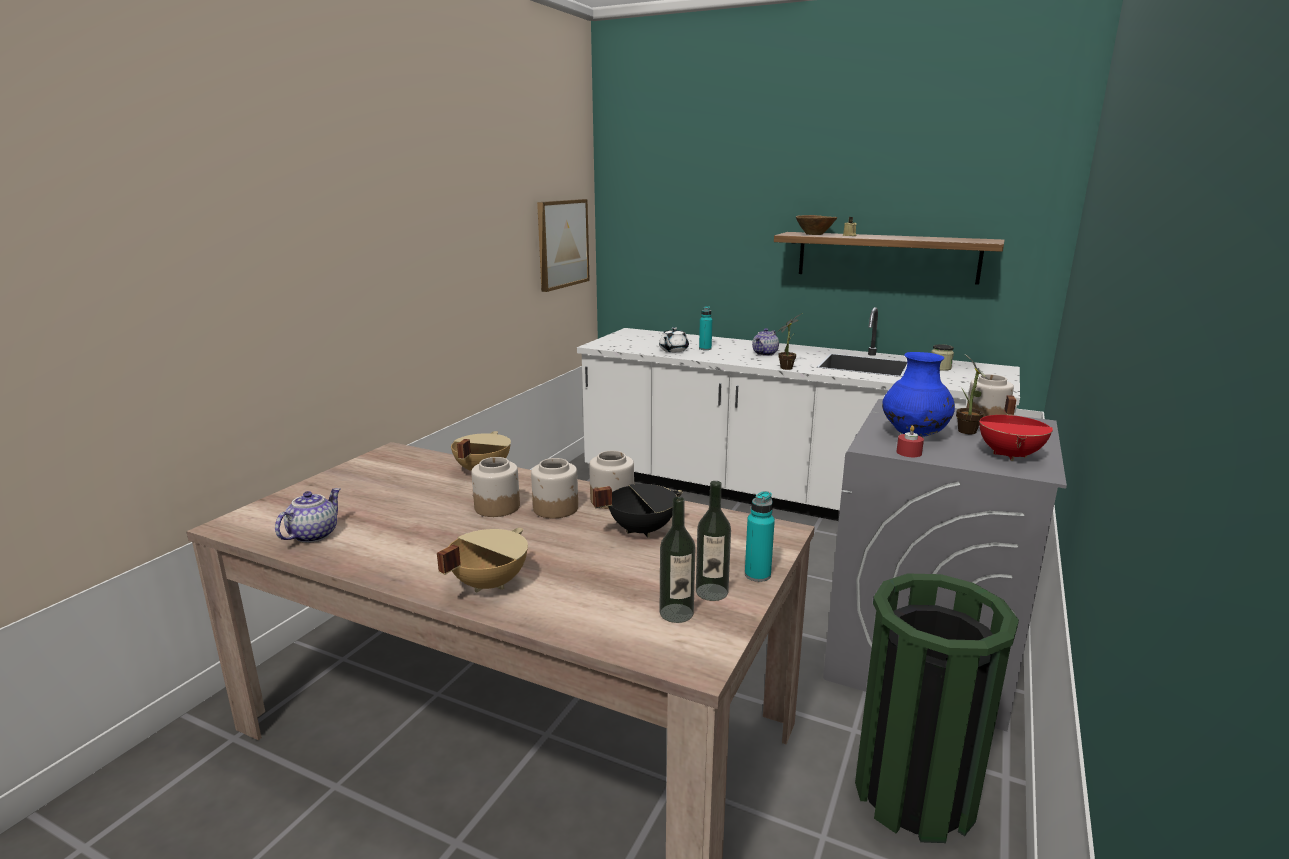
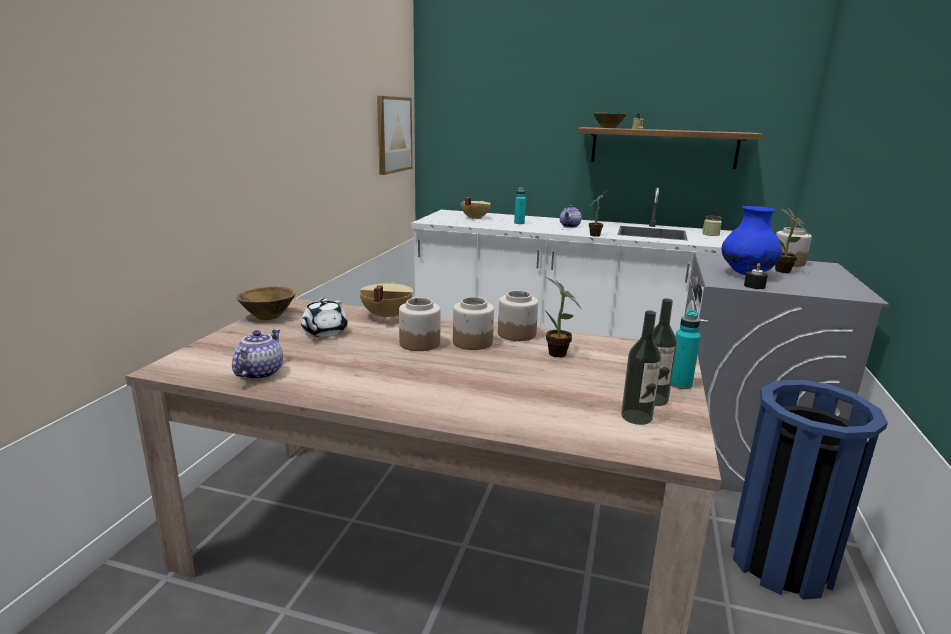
camera: 10 degrees left, 0 degrees up
beige cooking pot [437,528,528,593] -> beige cooking pot moved to [461,197,491,220]
black cooking pot [593,484,683,537] -> potted plant [545,277,582,357]
white teapot [659,327,689,352] -> white teapot moved to [301,298,348,337]
green trash can [855,574,1019,843] -> blue trash can [730,380,888,600]
red candle [896,425,924,457] -> black candle [744,263,768,289]
red cooking pot [979,395,1053,461] -> none
none -> brown bowl [237,286,296,320]

